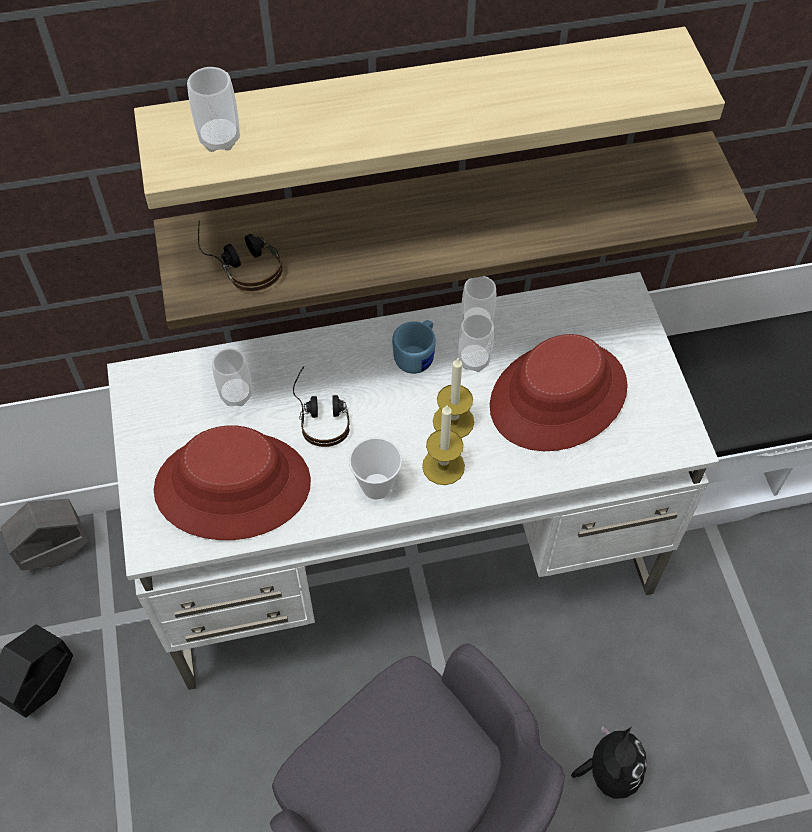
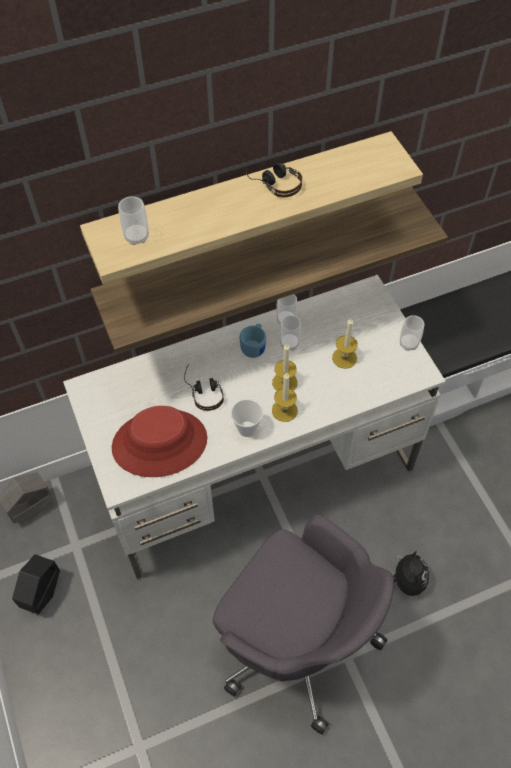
camera: 10 degrees left, 0 degrees up
headphones [198,220,283,292] -> headphones moved to [244,159,302,198]
cup [212,348,252,406] -> cup moved to [400,315,424,351]
red hat [490,334,628,451] -> candle [332,318,358,369]

